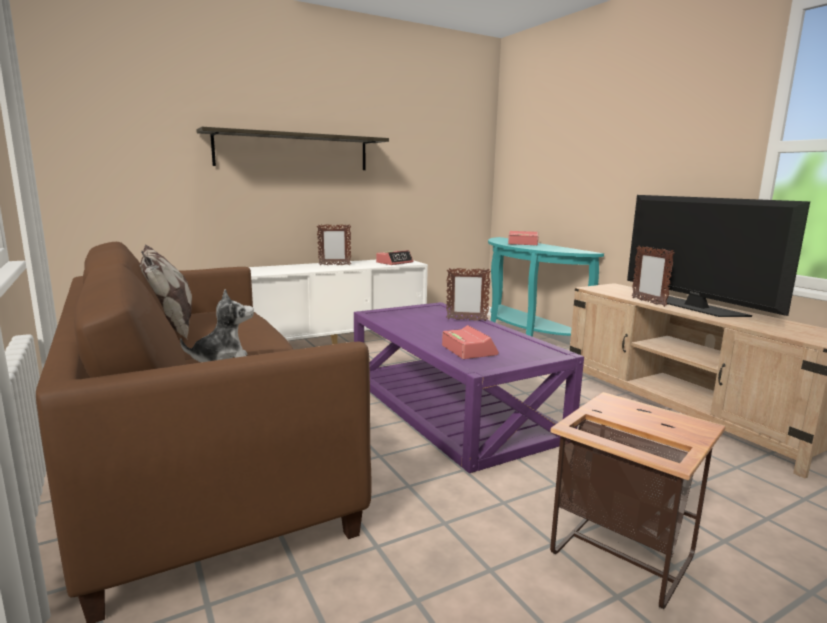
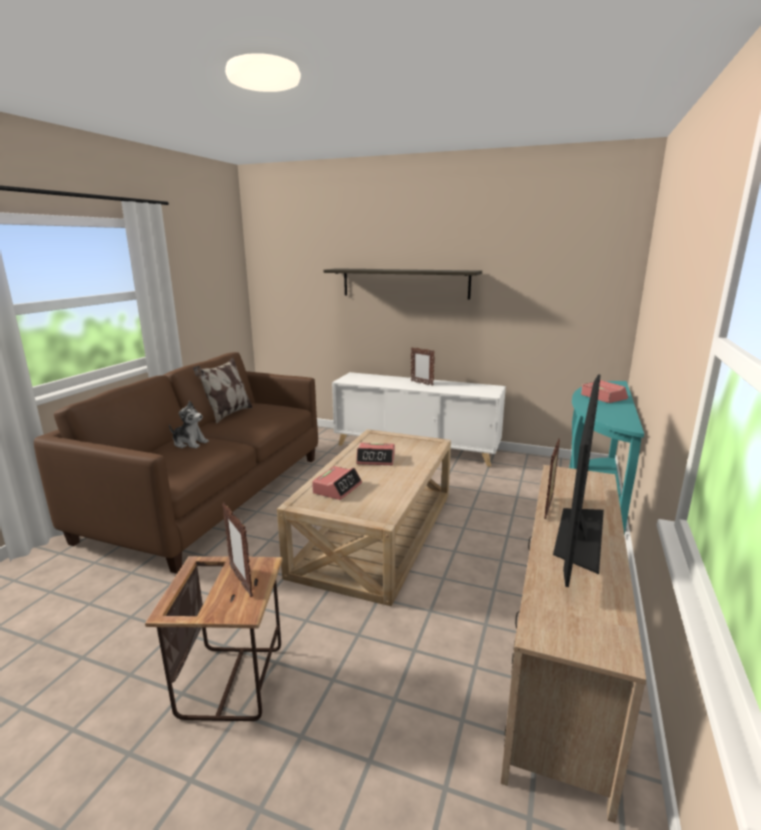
camera: 50 degrees right, 5 degrees up
purple coffee table [354,302,584,473] -> beige coffee table [277,429,451,606]
alarm clock [376,250,413,265] -> alarm clock moved to [356,443,395,465]
picture frame [446,268,491,321] -> picture frame moved to [222,502,253,597]

